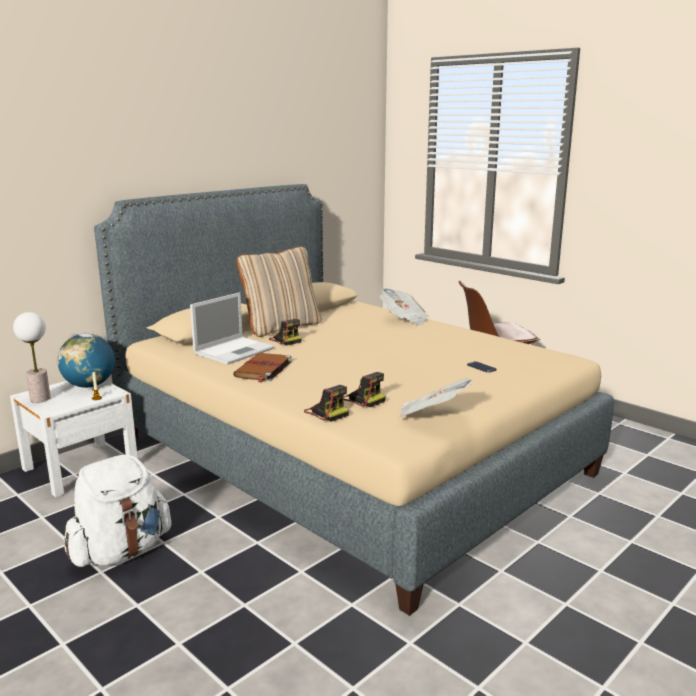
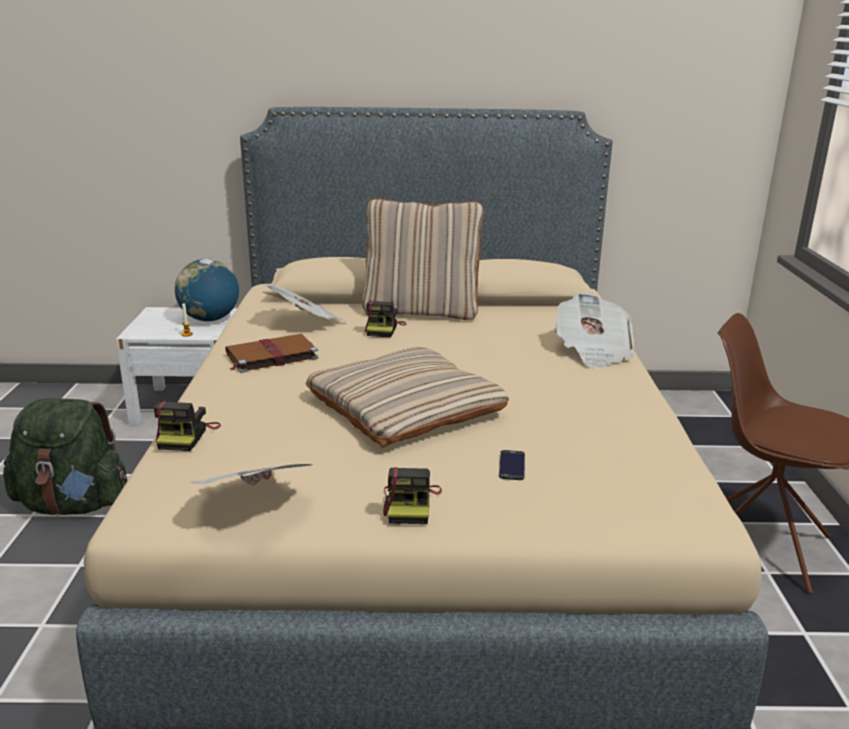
camera: 45 degrees right, 5 degrees up
table lamp [13,312,51,403] -> none
white backpack [64,455,171,567] -> green backpack [3,398,127,516]
laptop [190,292,275,365] -> newspaper [263,285,345,321]
camera [344,372,386,407] -> camera moved to [383,467,442,524]
none -> beige pillow [305,347,509,448]

